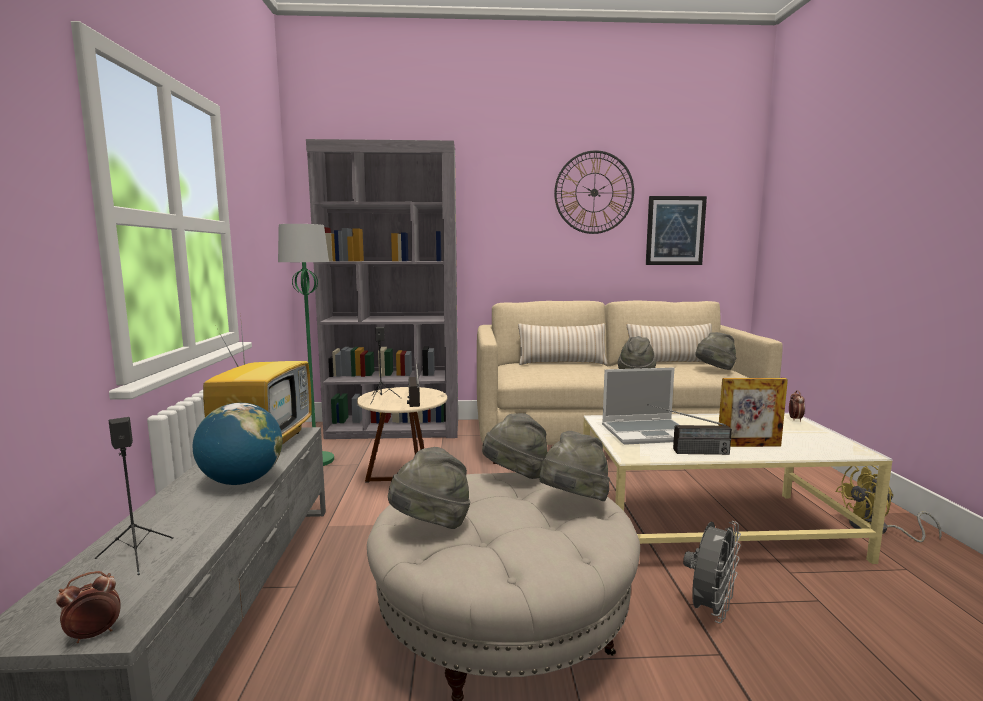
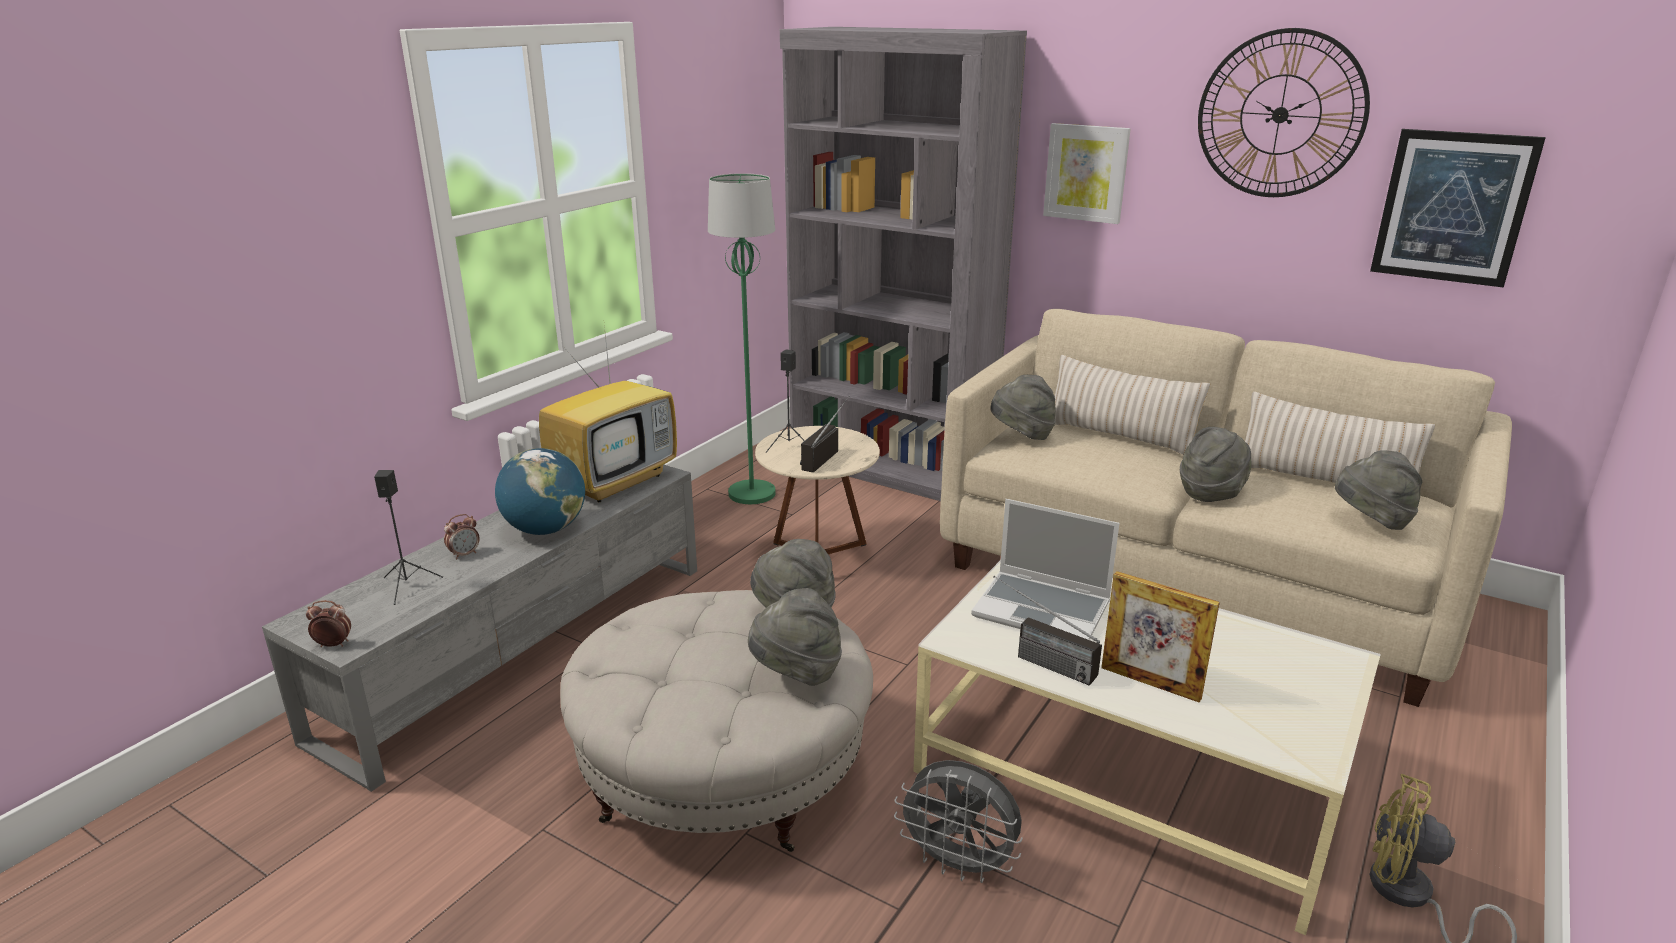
camera: 35 degrees right, 15 degrees up
grey hat [388,447,470,529] -> grey hat moved to [990,375,1056,440]
grey fan [683,521,741,623] -> grey fan turned 45 degrees clockwise [894,760,1023,883]
alarm clock [789,390,805,422] -> alarm clock moved to [444,514,480,559]
none -> picture [1043,123,1131,224]

